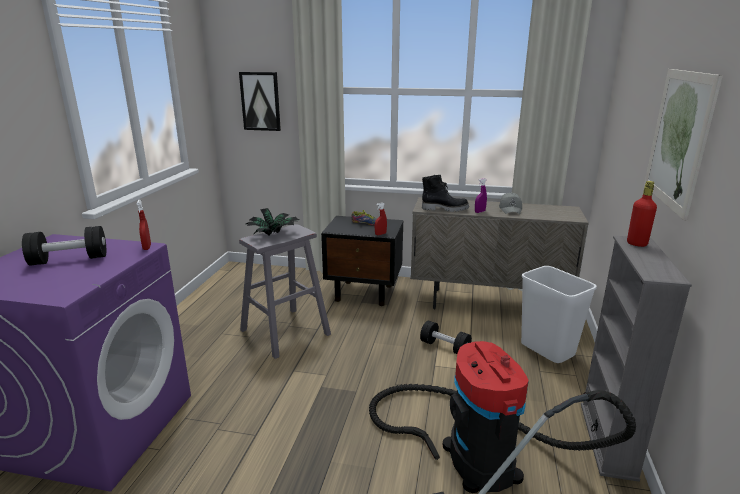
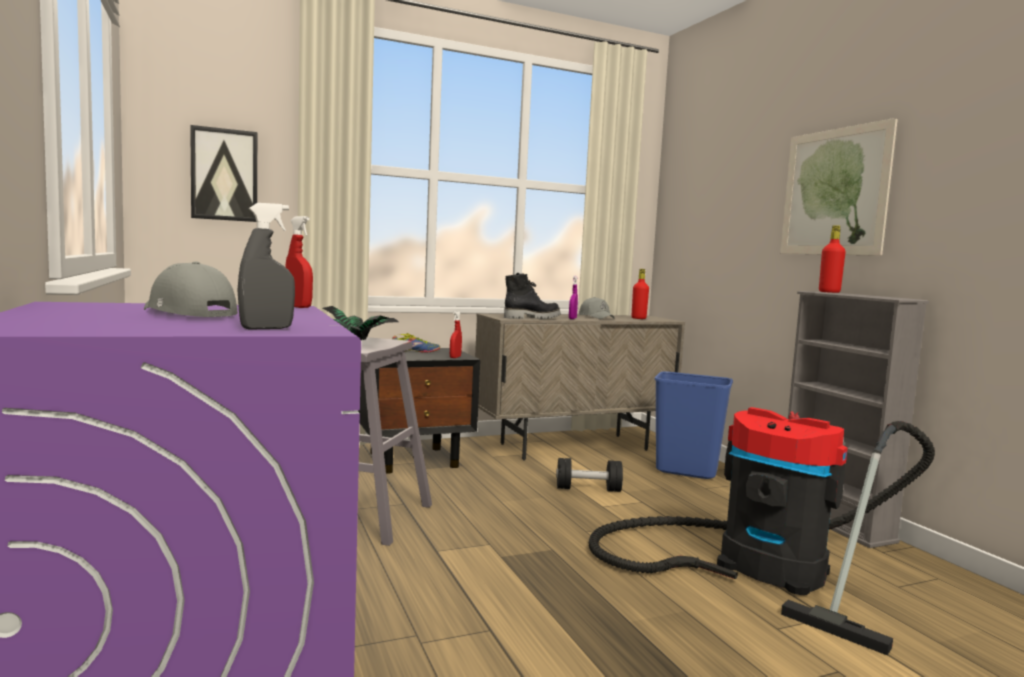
camera: 35 degrees left, 15 degrees down
black dumbbell [22,226,106,266] -> grey cap [144,261,238,317]
white trash can [521,266,597,363] -> blue trash can [654,371,733,479]
none -> grey spray bottle [237,203,295,330]
none -> red bottle [631,269,649,319]

